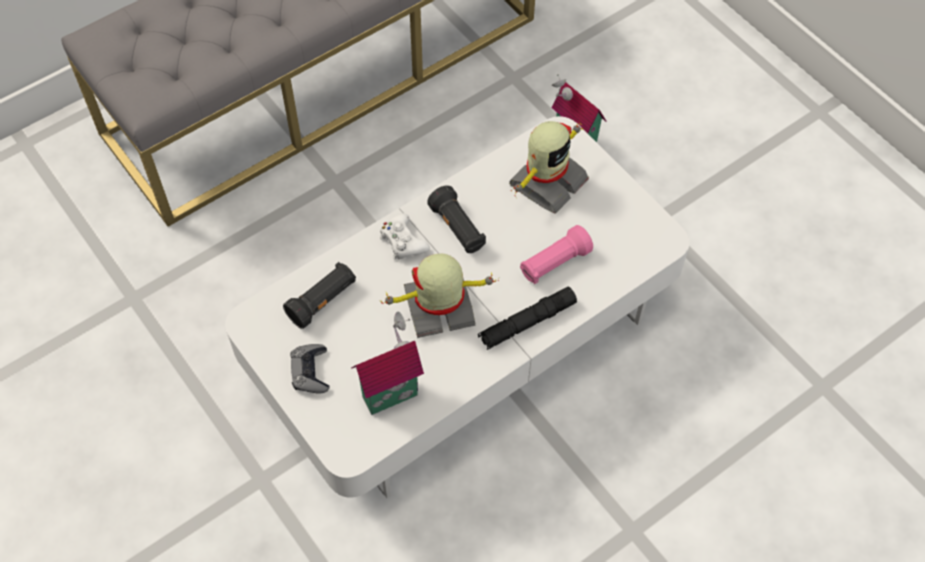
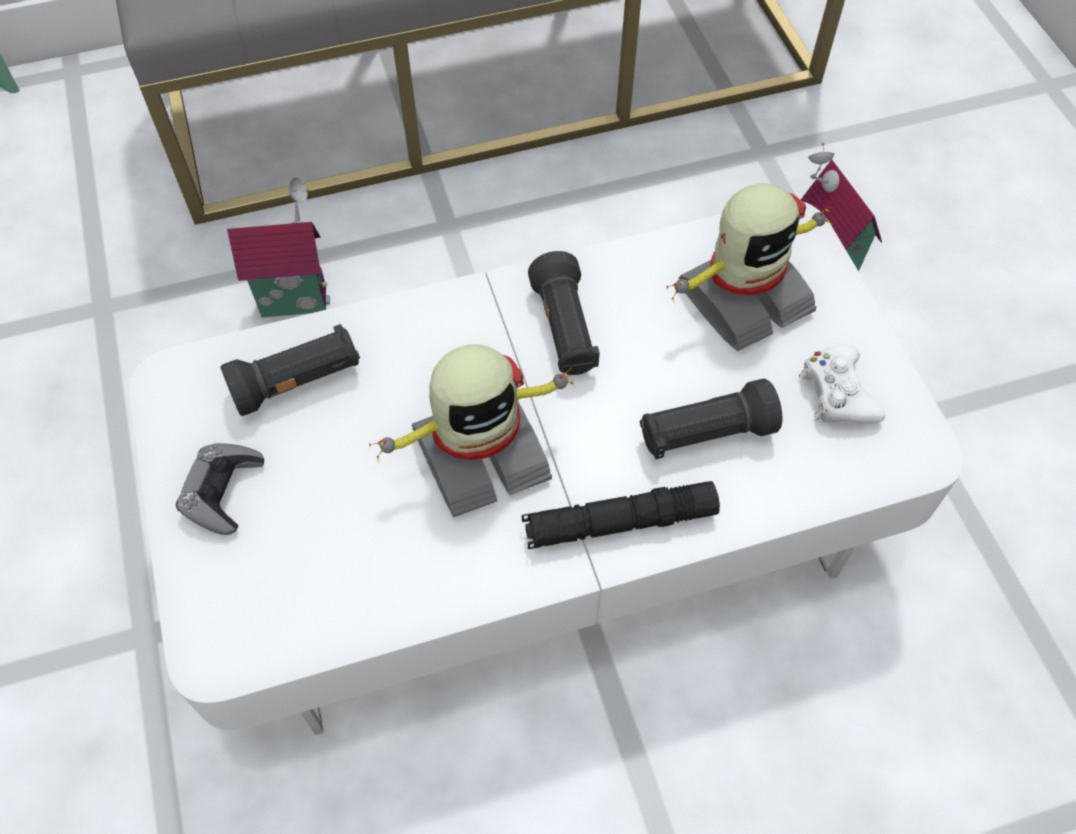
camera: 20 degrees right, 0 degrees up
toy house [351,311,424,415] -> toy house moved to [227,177,330,317]
white game controller [380,213,430,260] -> white game controller moved to [799,345,885,424]
toy robot [381,254,499,338] -> toy robot turned 150 degrees clockwise [369,344,575,517]
pink flashlight [520,225,593,284] -> black flashlight [640,379,782,459]

